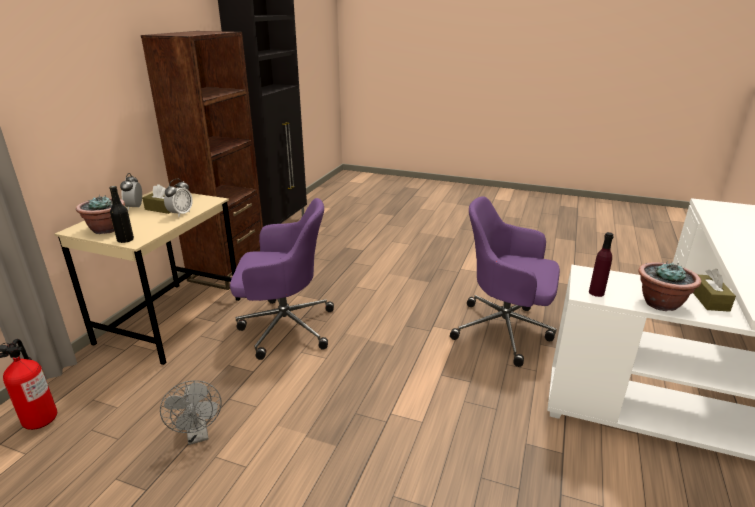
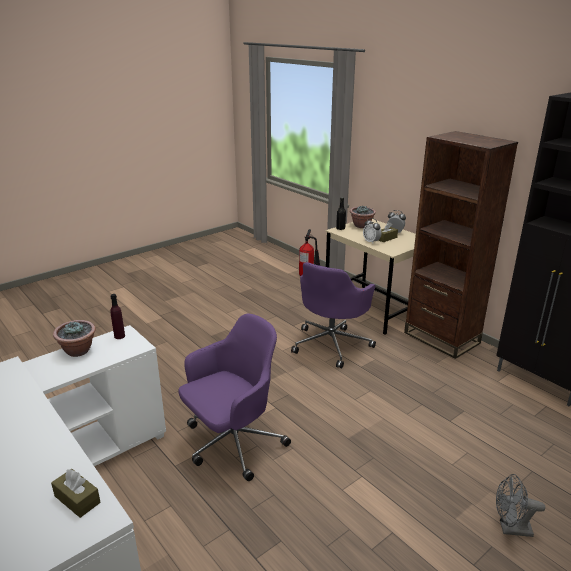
camera: 120 degrees right, 0 degrees up
grey fan [160,380,222,445] -> grey fan moved to [496,474,545,537]
brown tissue box [693,269,736,312] -> brown tissue box moved to [51,469,101,518]

